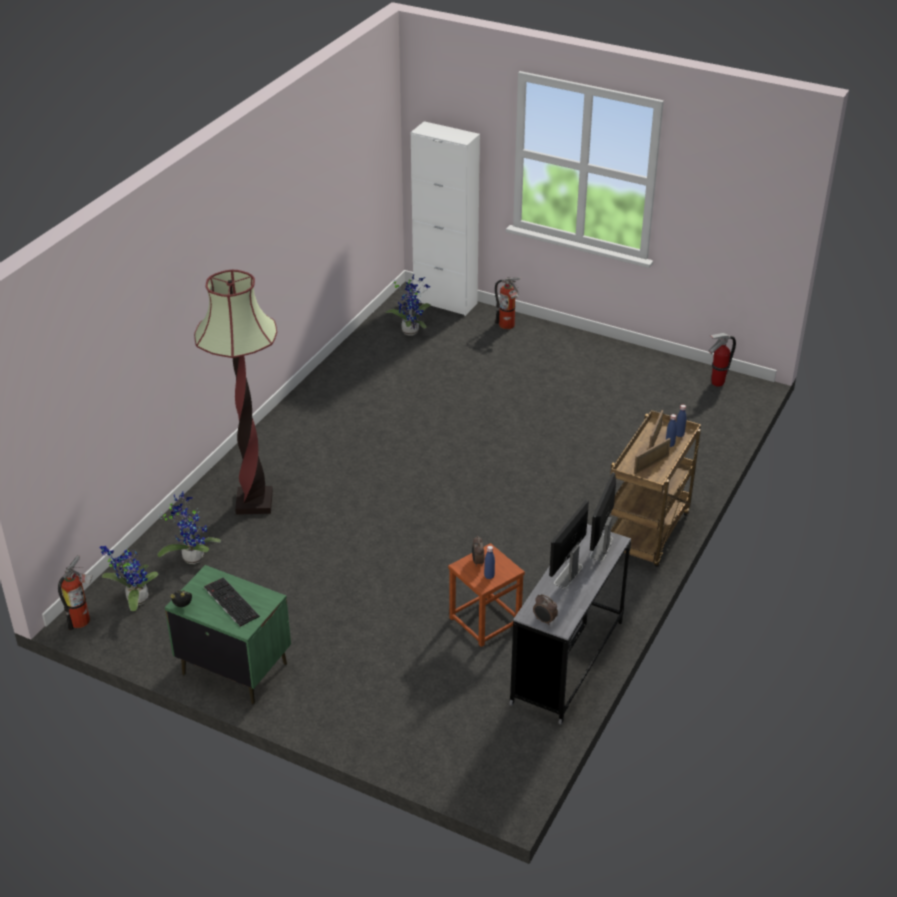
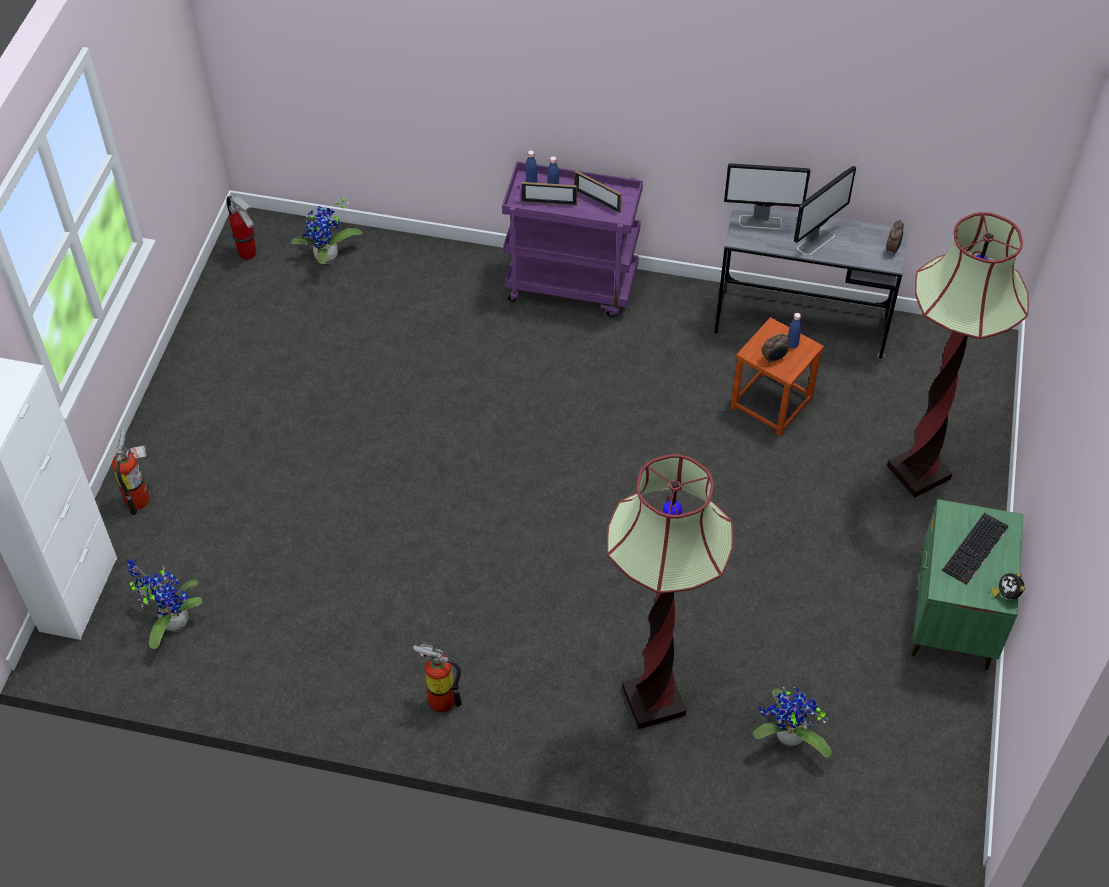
camera: 105 degrees left, 15 degrees up
fire extinguisher [58,555,93,630] -> fire extinguisher moved to [413,643,462,713]
potted plant [99,546,158,611] -> potted plant moved to [291,197,362,264]
monitor [549,500,589,589] -> monitor turned 60 degrees counterclockwise [794,166,856,256]
brown cart [610,410,701,567] -> purple cart [502,162,643,317]
none -> floor lamp [887,212,1029,498]

